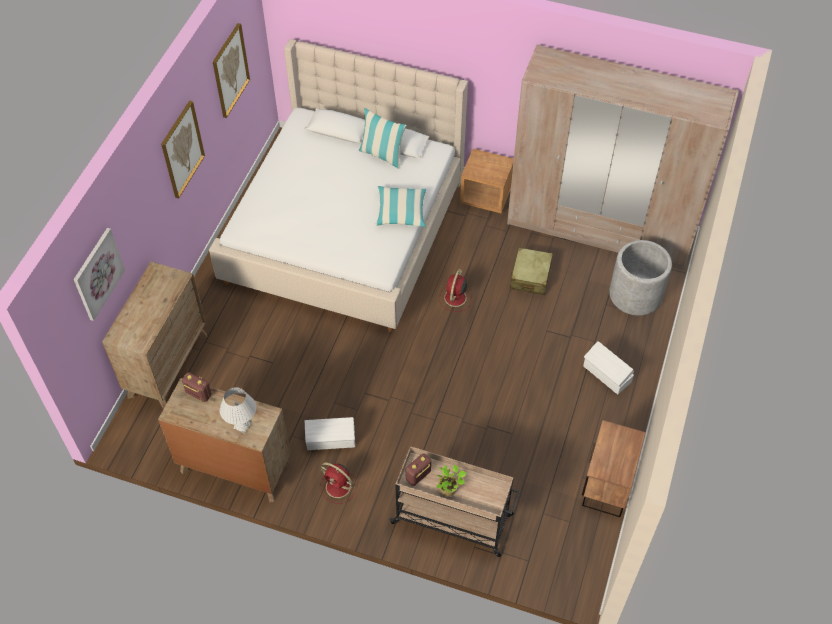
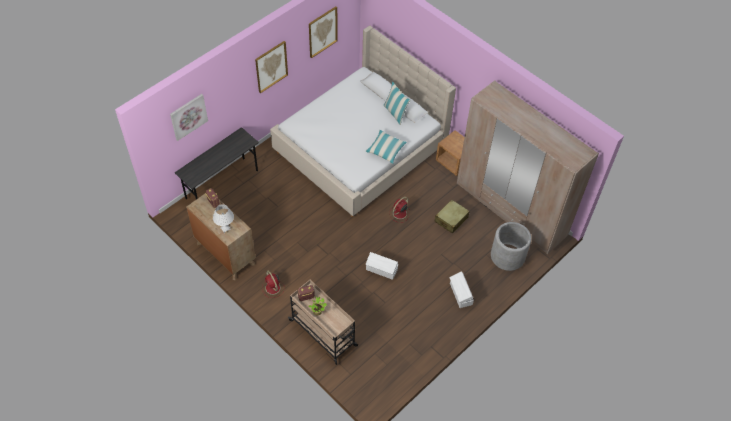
camera: 25 degrees right, 0 degrees up
brown dresser [102,262,207,409] -> grey desk [175,127,259,199]
white storage box [305,417,355,450] -> white storage box moved to [366,252,398,280]
nightstand [582,420,646,517] -> none

